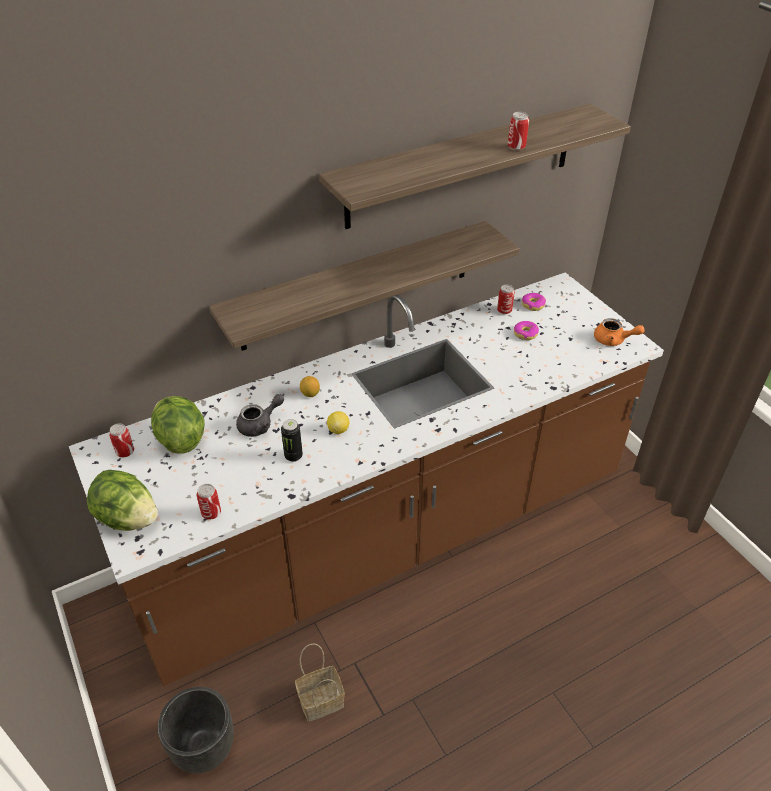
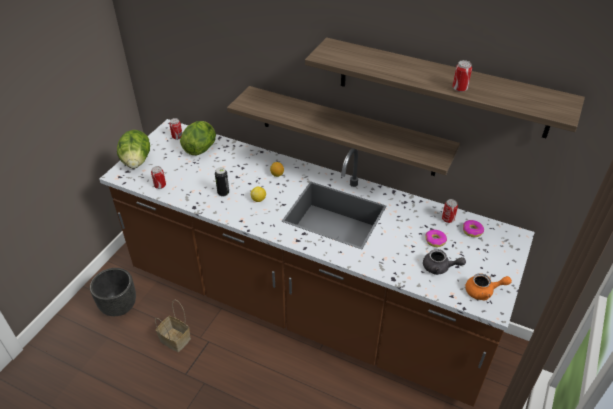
camera: 55 degrees right, 0 degrees up
grey teapot [236,394,284,437] -> grey teapot moved to [423,249,466,275]
orange teapot [594,318,645,346] -> orange teapot turned 75 degrees counterclockwise [465,273,512,301]

